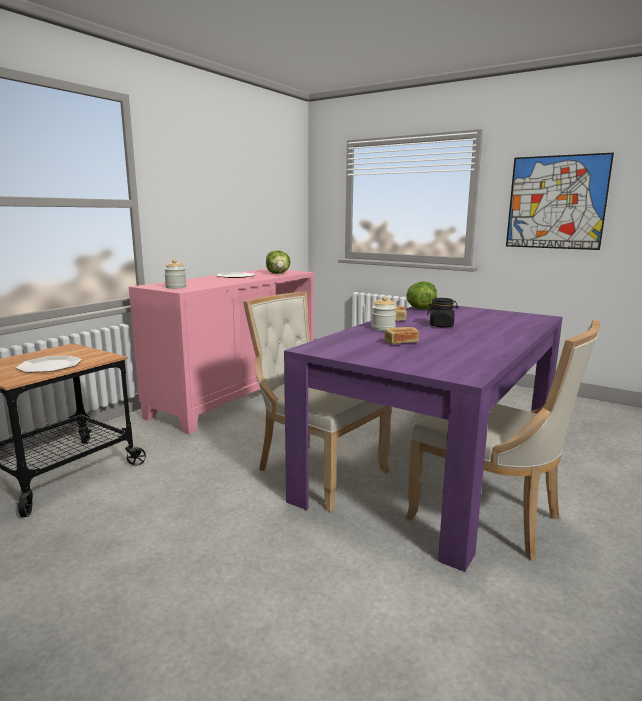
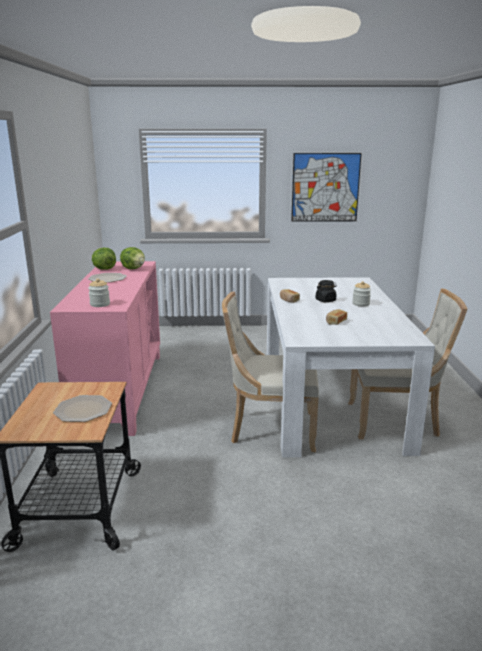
camera: 35 degrees left, 5 degrees up
purple dining table [284,305,563,572] -> white dining table [267,277,435,457]
jar [372,296,396,331] -> jar moved to [352,281,371,307]
lettuce [406,281,437,309] -> lettuce moved to [92,248,116,270]

